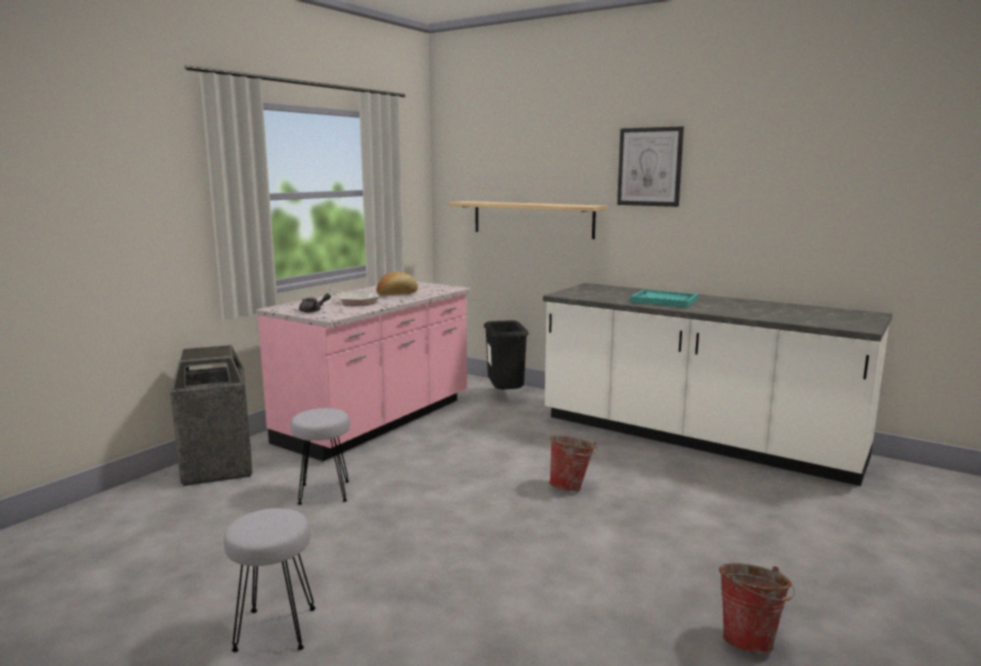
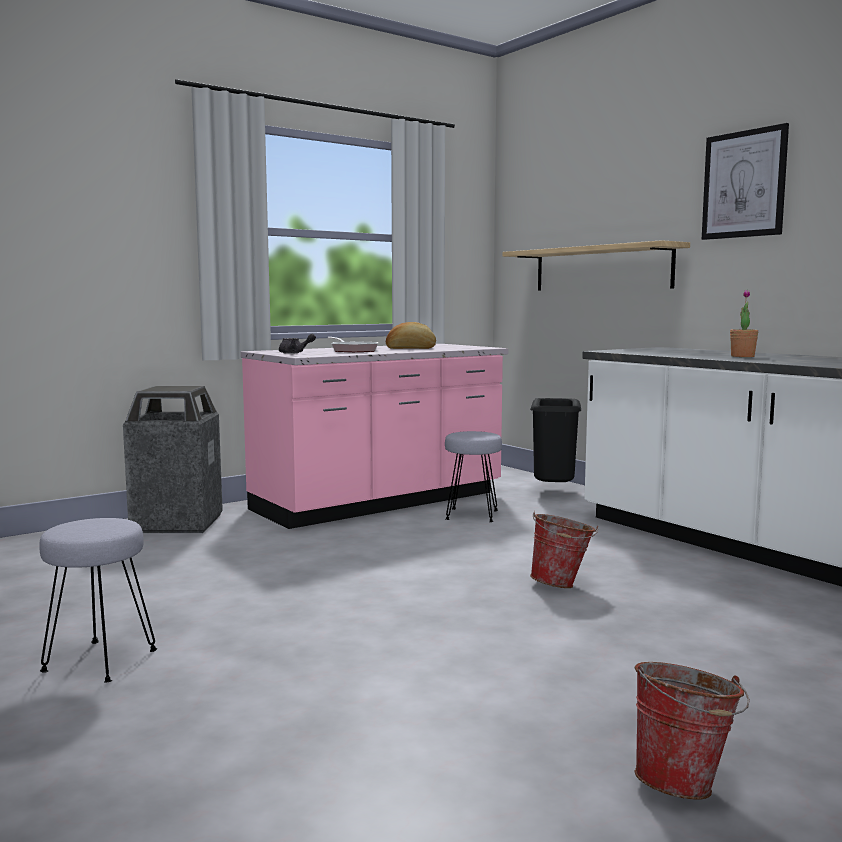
camera: 20 degrees right, 5 degrees down
grey stool [291,408,350,505] -> grey stool moved to [445,431,502,522]
turquoise tray [630,290,698,307] -> potted plant [730,289,758,357]

